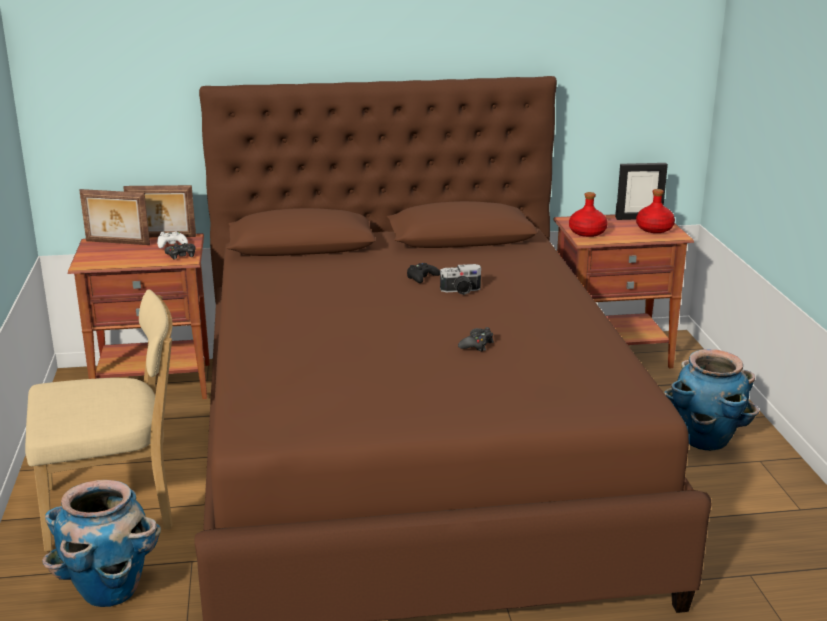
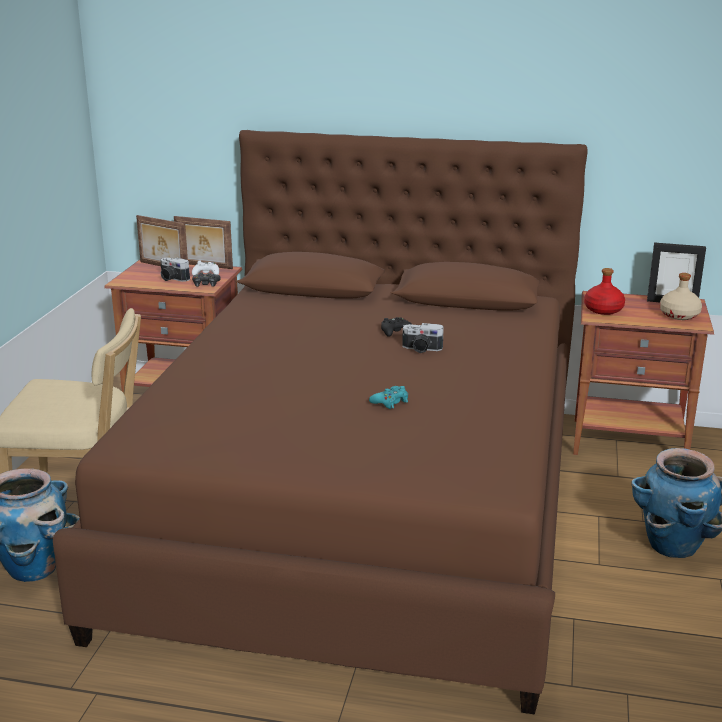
camera: 20 degrees right, 0 degrees up
black game controller [458,327,494,351] -> turquoise game controller [369,386,408,409]
red bottle [636,189,675,233] -> beige bottle [660,273,702,320]
none -> camera [160,258,190,282]

